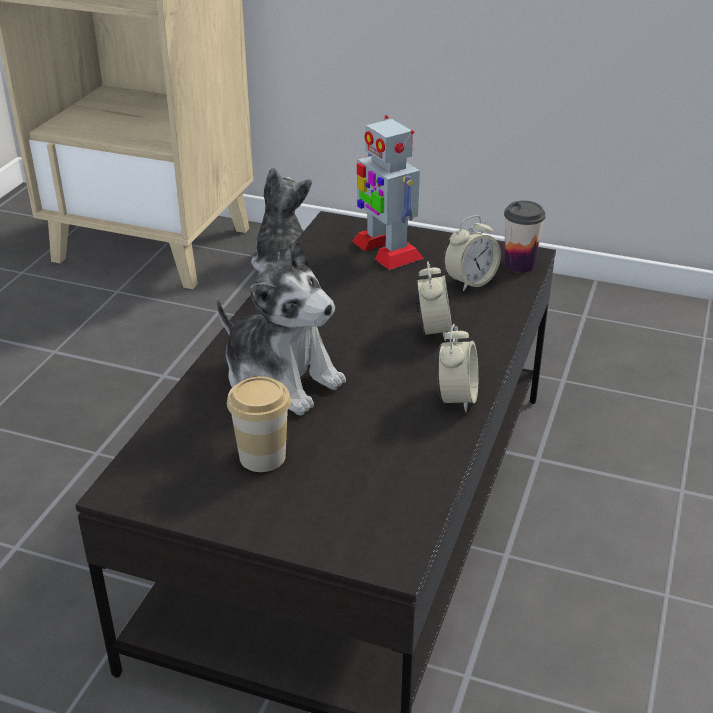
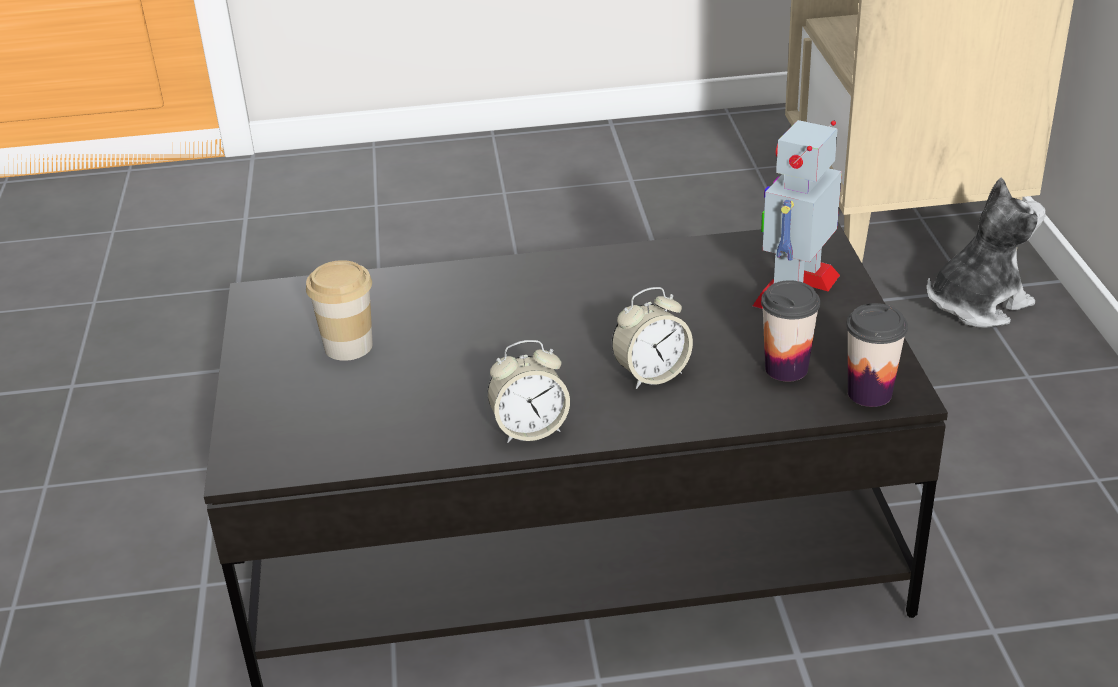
camera: 65 degrees right, 0 degrees up
plush toy [216,240,346,416] -> none
alarm clock [444,215,501,292] -> cup [761,280,820,382]

